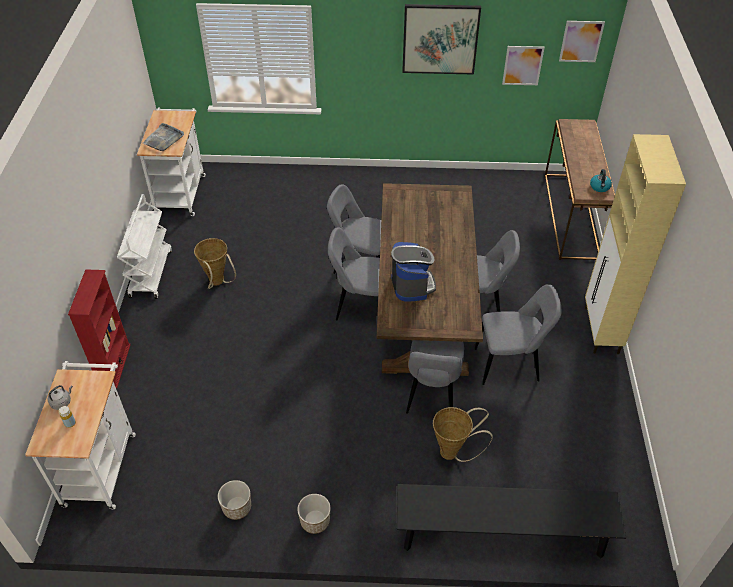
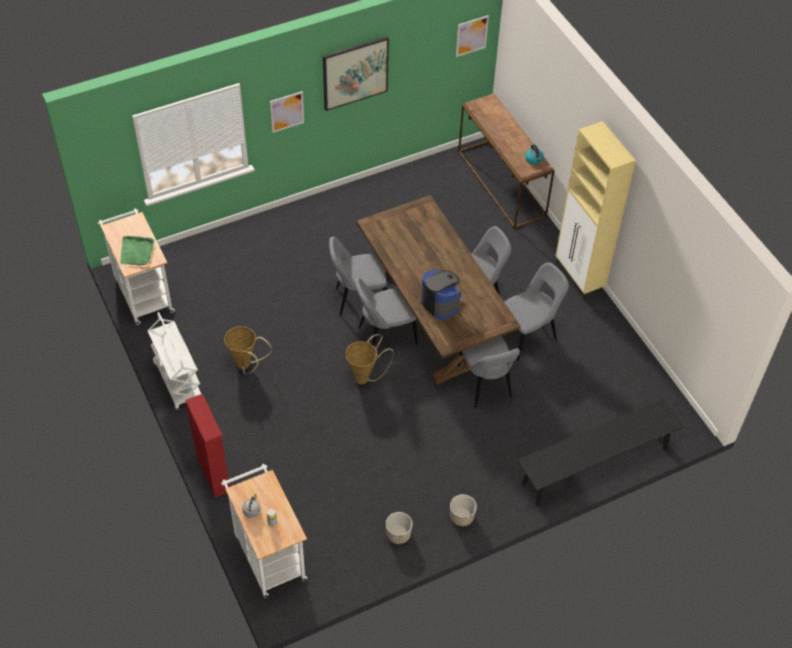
camera: 30 degrees left, 5 degrees up
grey tray [143,123,184,151] -> green tray [120,236,155,265]
basket [433,407,493,462] -> basket moved to [346,334,393,384]
picture [502,46,545,85] -> picture moved to [270,91,304,133]

